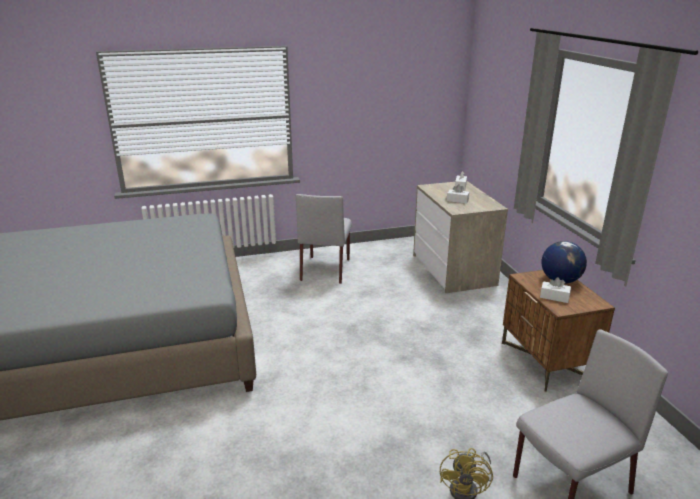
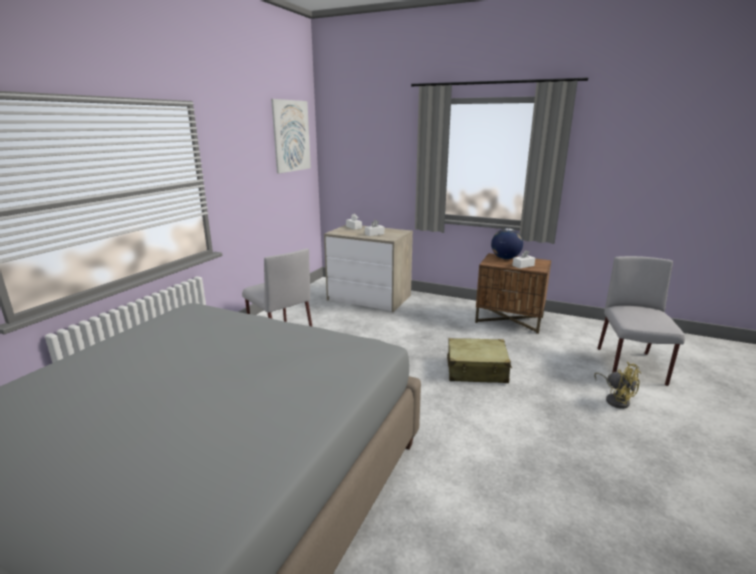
camera: 50 degrees left, 5 degrees down
none -> picture [271,99,311,174]
none -> beige suitcase [447,338,512,383]

